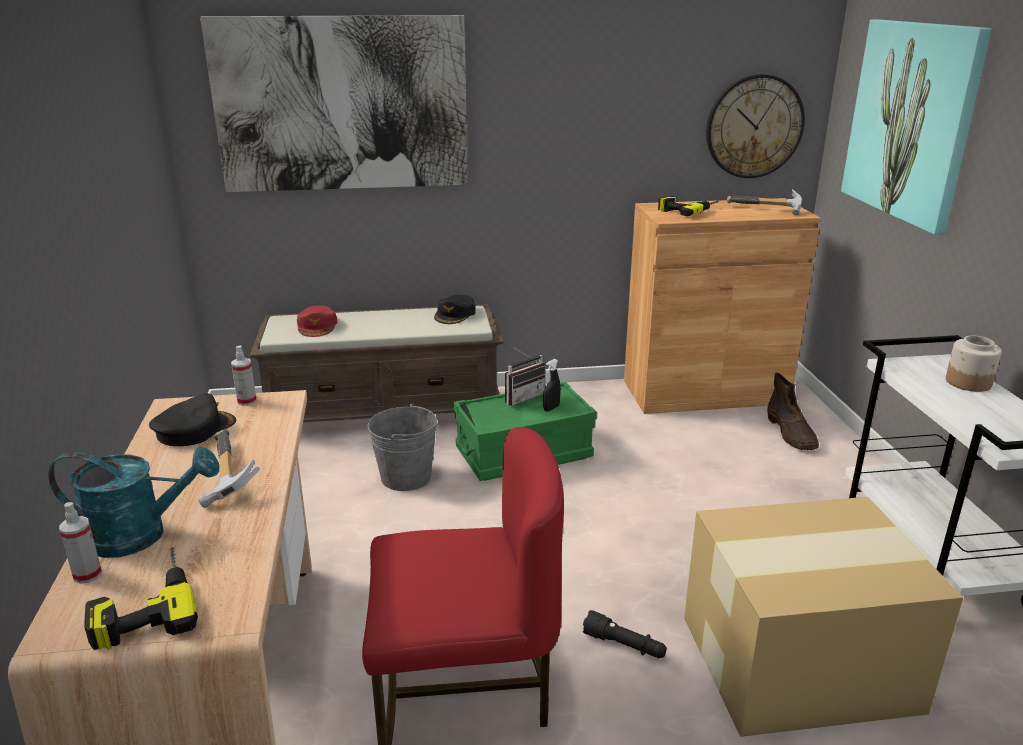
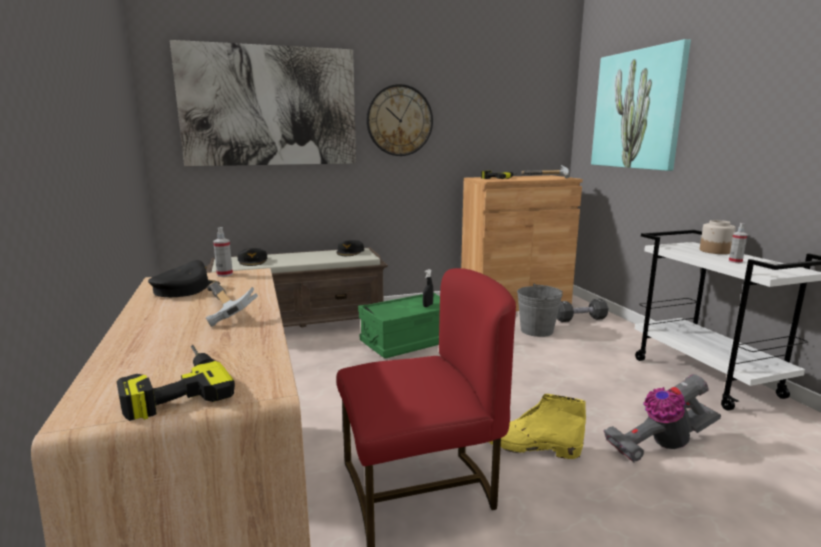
camera: 10 degrees left, 10 degrees down
turquoise watering can [48,447,219,558] -> none
spray bottle [59,502,102,584] -> spray bottle moved to [729,223,748,263]
red cap [297,305,337,337] -> black cap [237,248,267,266]
grey bucket [368,403,438,491] -> grey bucket moved to [517,284,563,337]
radio [505,346,546,406] -> none
black flashlight [583,610,667,658] -> yellow boot [488,394,586,459]
cardboard box [684,497,963,737] -> vacuum cleaner [604,374,721,463]
wall clock [706,74,805,178] -> wall clock moved to [366,84,433,156]
brown boot [767,372,819,450] -> black dumbbell [557,299,608,322]

